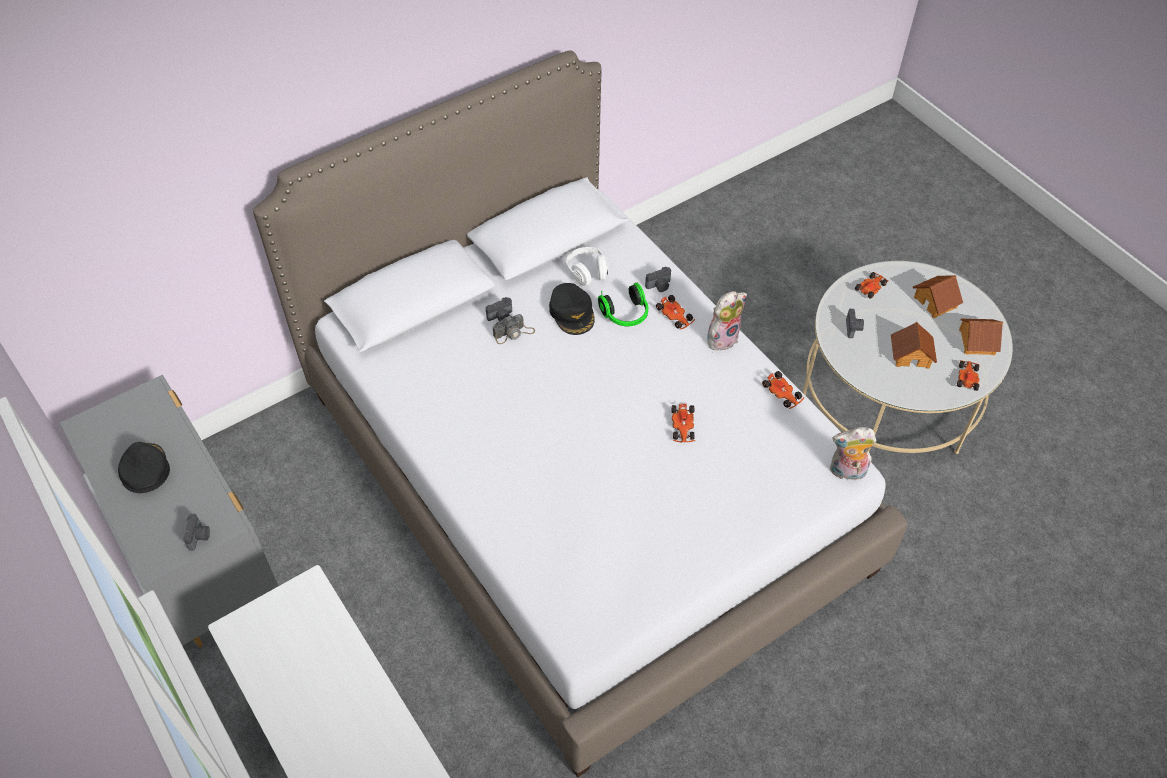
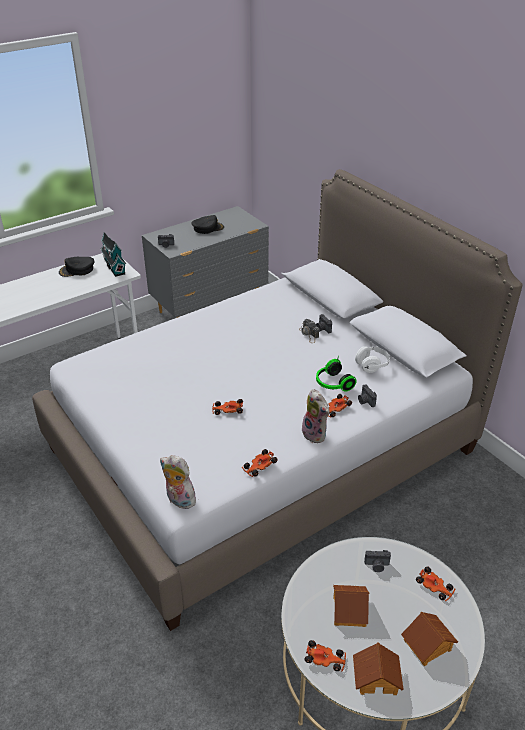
camera: 90 degrees right, 15 degrees down
black cap [549,283,595,335] -> black cap moved to [59,257,94,277]
plush toy [830,427,876,481] -> plush toy turned 60 degrees counterclockwise [160,455,196,509]
none -> toy house [100,232,126,277]

